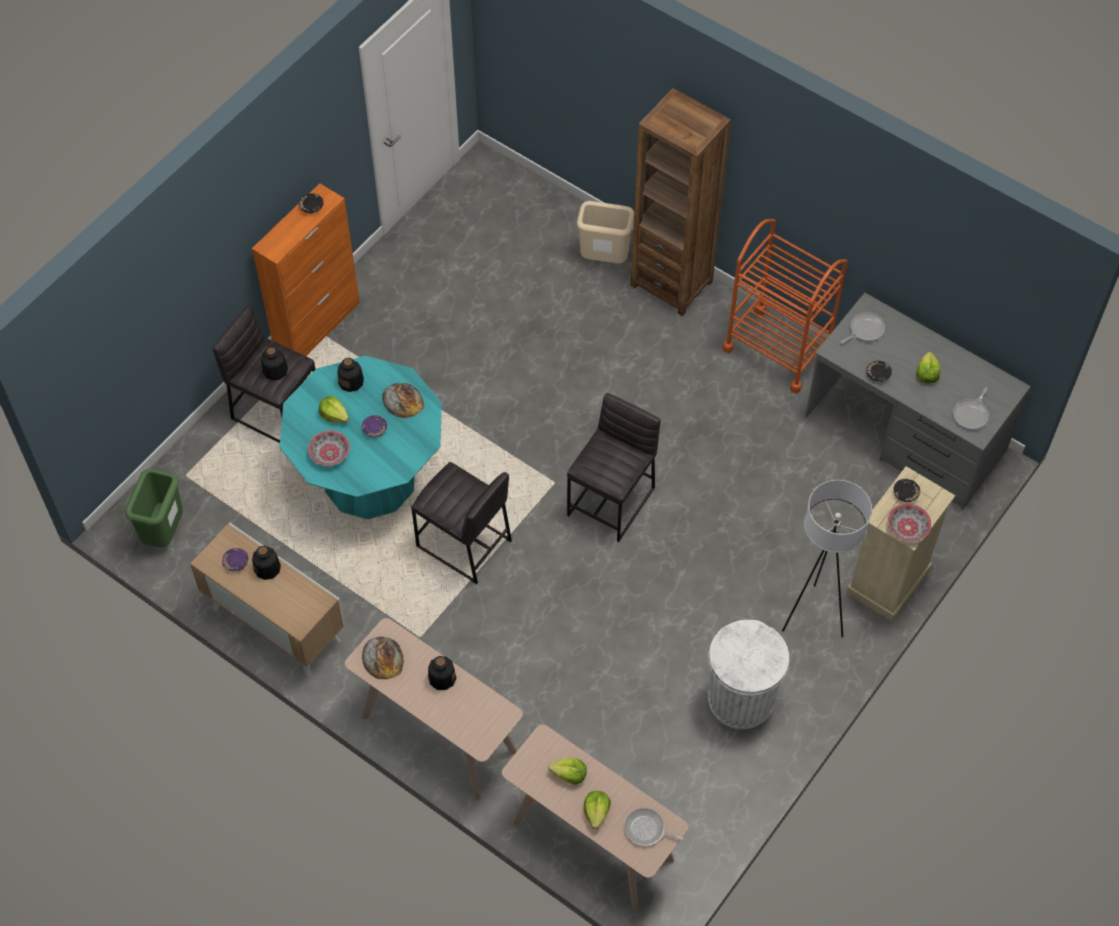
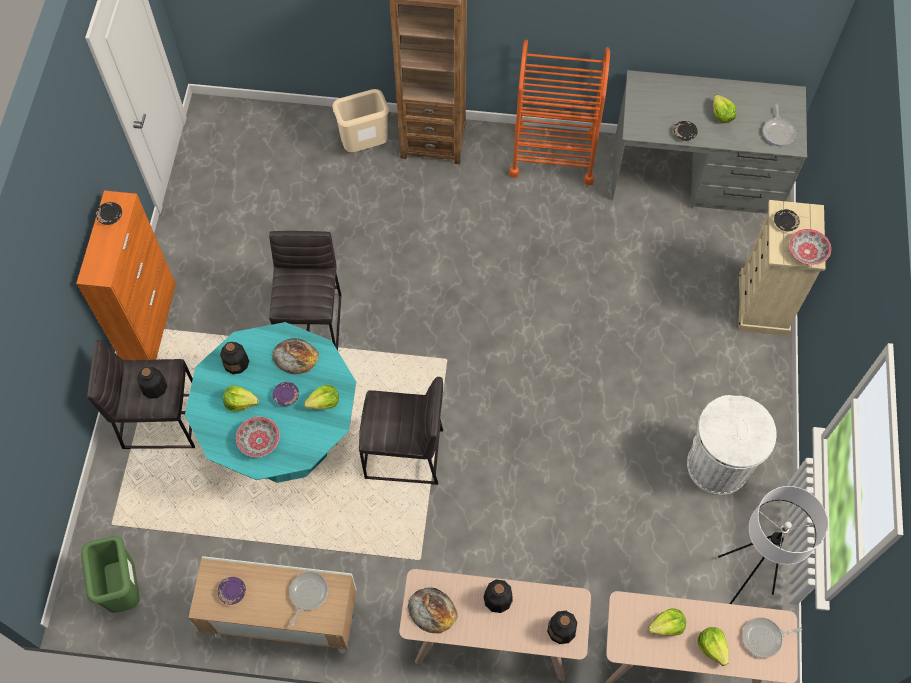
camera: 30 degrees left, 5 degrees up
bottle [252,546,281,580] -> bottle moved to [547,611,577,644]
grey stool [567,393,661,542] -> grey stool moved to [269,231,341,350]
white floor lamp [782,480,872,638] -> white floor lamp moved to [718,486,828,604]
frying pan [841,312,885,343] -> frying pan moved to [289,571,328,627]
none -> lettuce [304,385,339,409]

